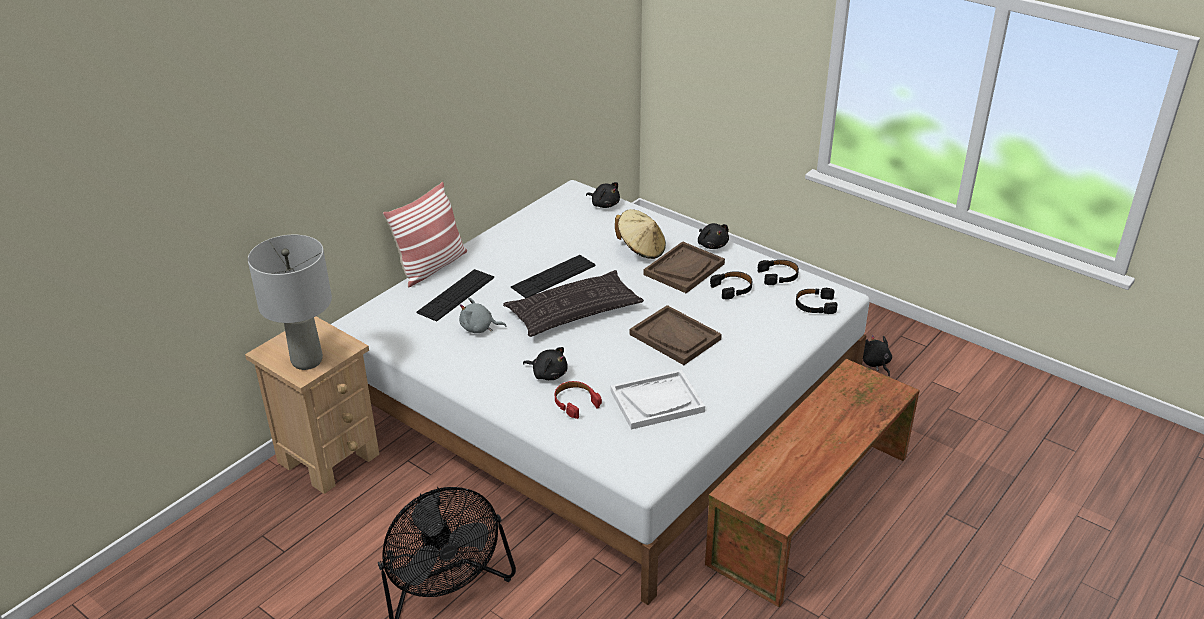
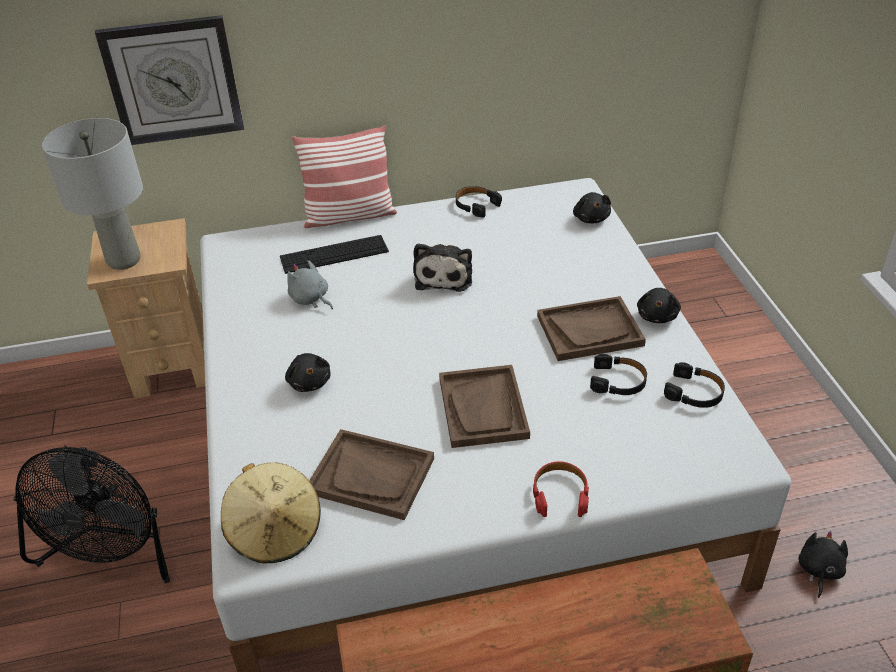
camera: 40 degrees right, 5 degrees up
pillow [503,270,644,337] -> none
keyboard [511,255,596,298] -> plush toy [413,243,472,292]
red headphones [555,381,602,419] -> red headphones moved to [533,461,589,517]
white tray [611,370,705,430] -> brown tray [309,429,434,520]
beige hat [615,209,666,259] -> beige hat moved to [221,462,321,563]
black headphones [796,287,838,314] -> black headphones moved to [456,186,502,218]
none -> wall clock [95,15,244,145]

